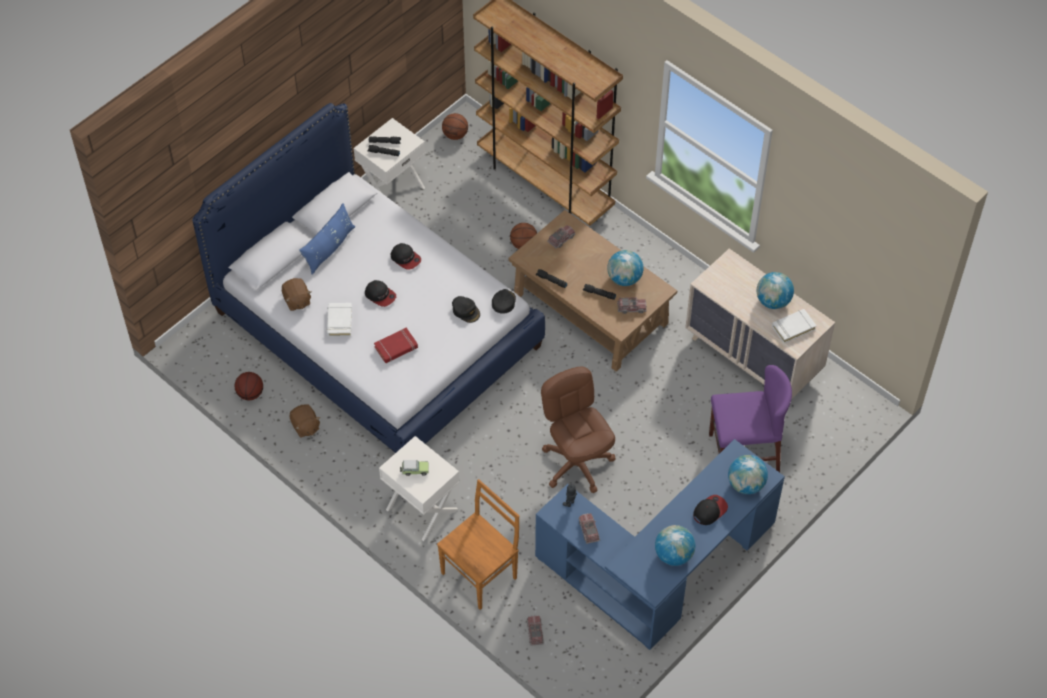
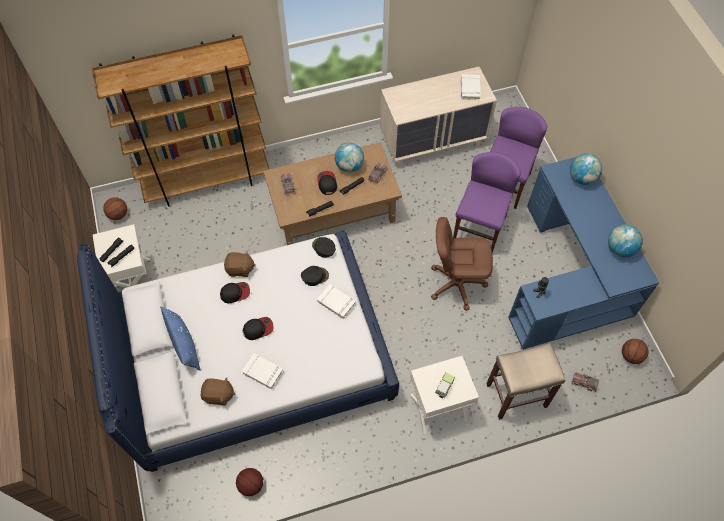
camera: 60 degrees left, 5 degrees up
brown plush toy [290,404,320,438] -> brown plush toy moved to [224,251,256,277]
red book [374,328,418,363] -> none
brown chair [437,479,519,610] -> beige stool [486,343,565,420]
basketball [510,223,537,249] -> basketball moved to [622,339,648,364]
toy truck [578,513,600,544] -> none
cap [693,495,728,525] -> cap moved to [317,171,337,195]
globe [757,272,794,309] -> none
none -> white book [317,284,356,319]
none -> purple chair [453,152,521,253]

